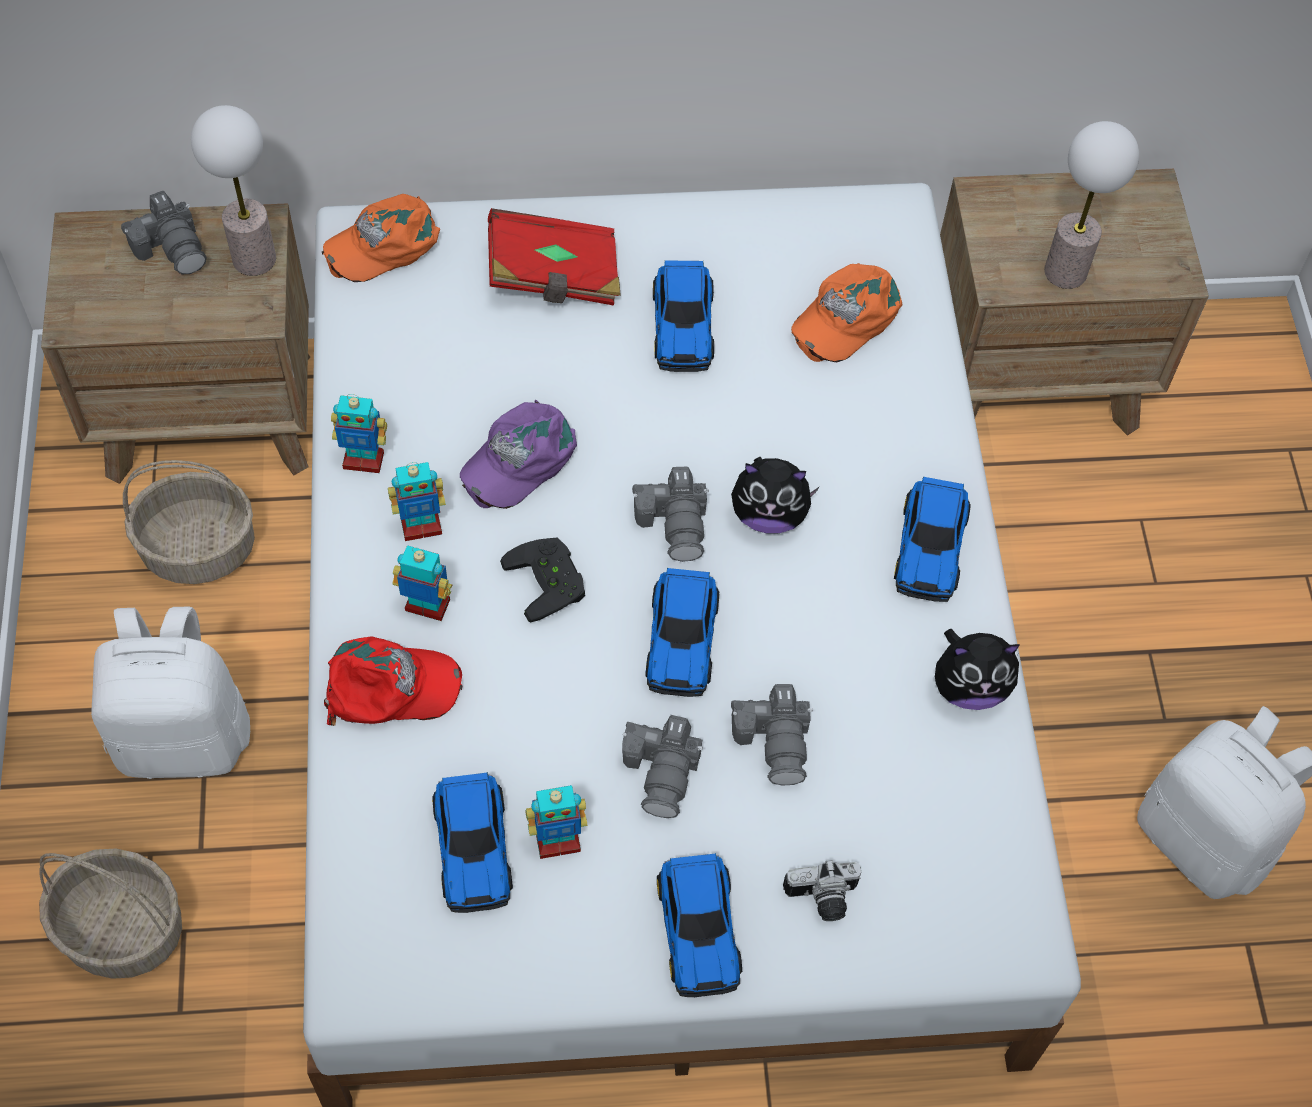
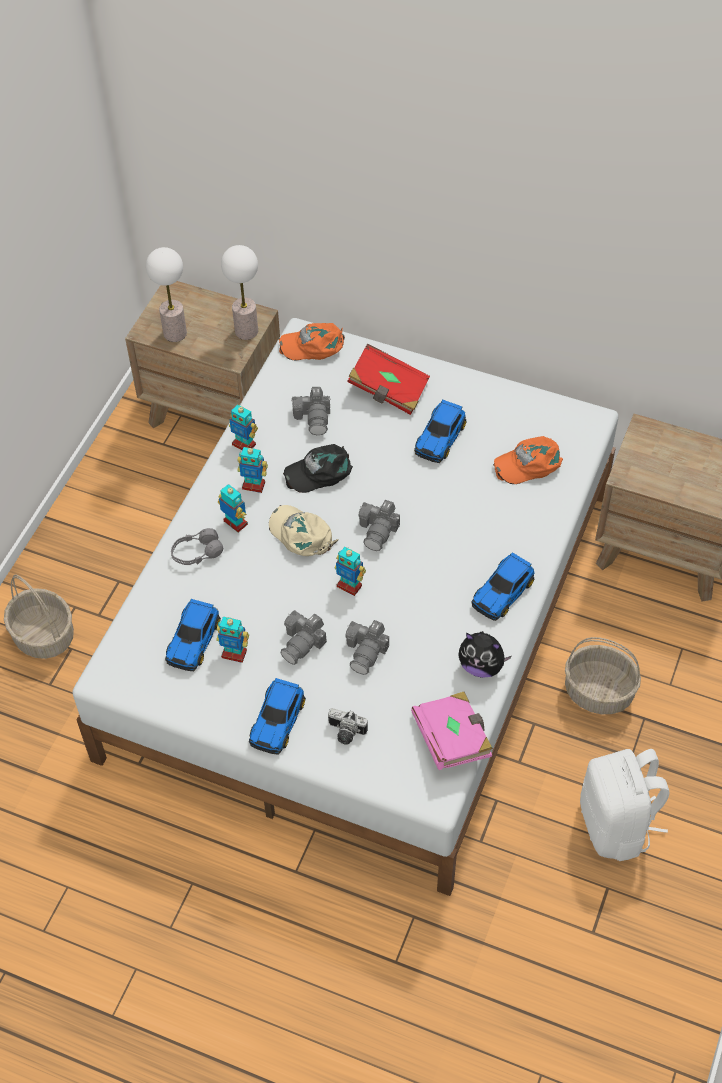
camera: 30 degrees right, 5 degrees down
white backpack [91,607,250,779] -> none
camera [121,191,207,274] -> camera moved to [292,387,331,435]
basket [123,460,255,584] -> basket moved to [565,637,641,714]
red cap [324,637,463,726] -> grey headphones [171,528,223,565]
purple cap [460,400,577,509] -> black cap [283,444,353,493]
black game controller [500,537,585,622] -> beige cap [269,505,339,556]
toy car [645,567,720,697] -> toy robot [334,547,366,596]
plush toy [731,457,820,534] -> none
table lamp [1044,121,1139,289] -> table lamp moved to [146,247,187,342]
none -> pink book [411,692,493,770]

